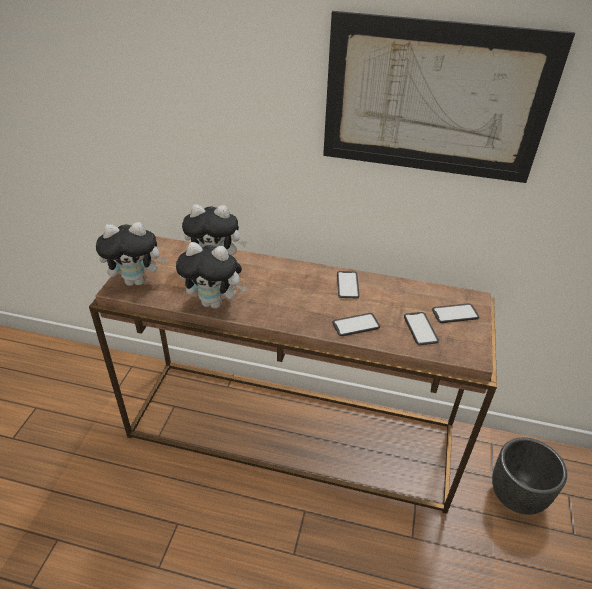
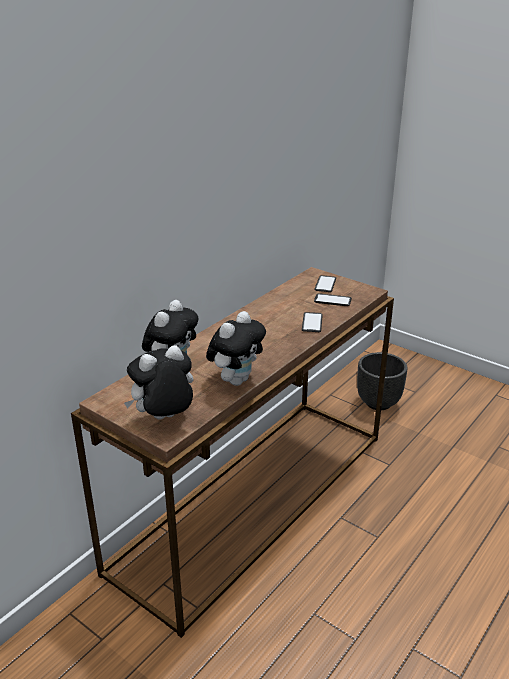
camera: 65 degrees left, 10 degrees down
plush toy [96,222,168,286] -> plush toy turned 135 degrees counterclockwise [124,345,194,419]
picture [323,11,575,183] -> none
phone [337,271,360,298] -> none

